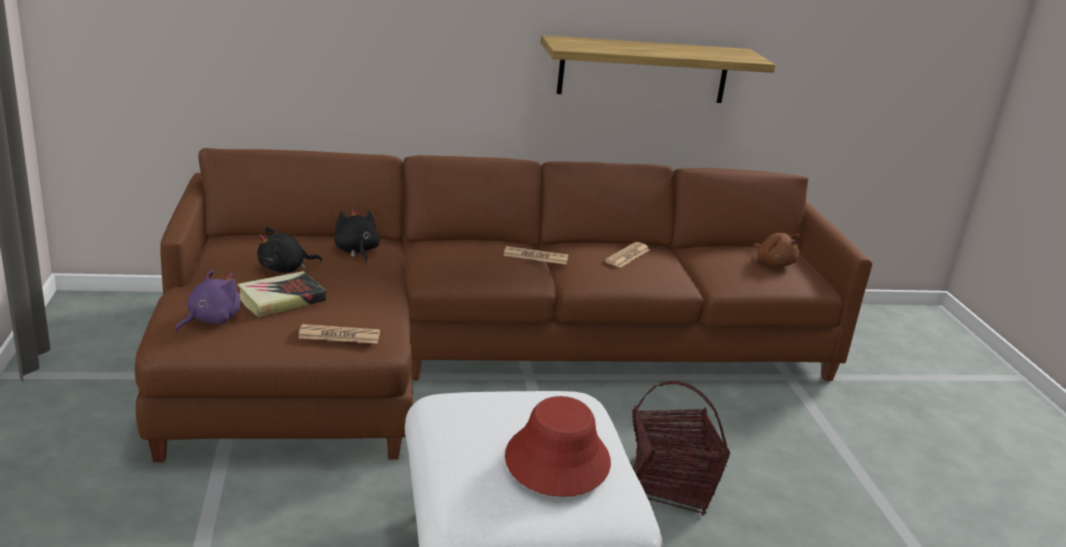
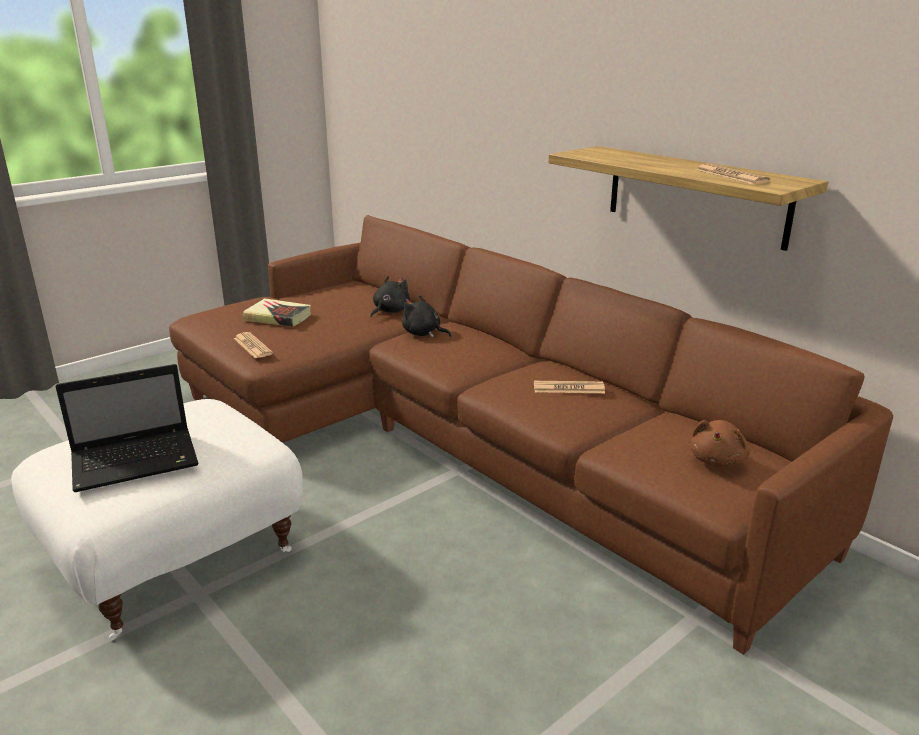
camera: 60 degrees right, 0 degrees up
purple plush toy [176,269,241,331] -> none
black plush toy [257,227,322,273] -> black plush toy moved to [402,295,451,337]
newspaper [503,246,568,264] -> newspaper moved to [697,164,770,184]
red hat [505,396,611,497] -> laptop [55,364,199,492]
basket [632,381,730,516] -> none

